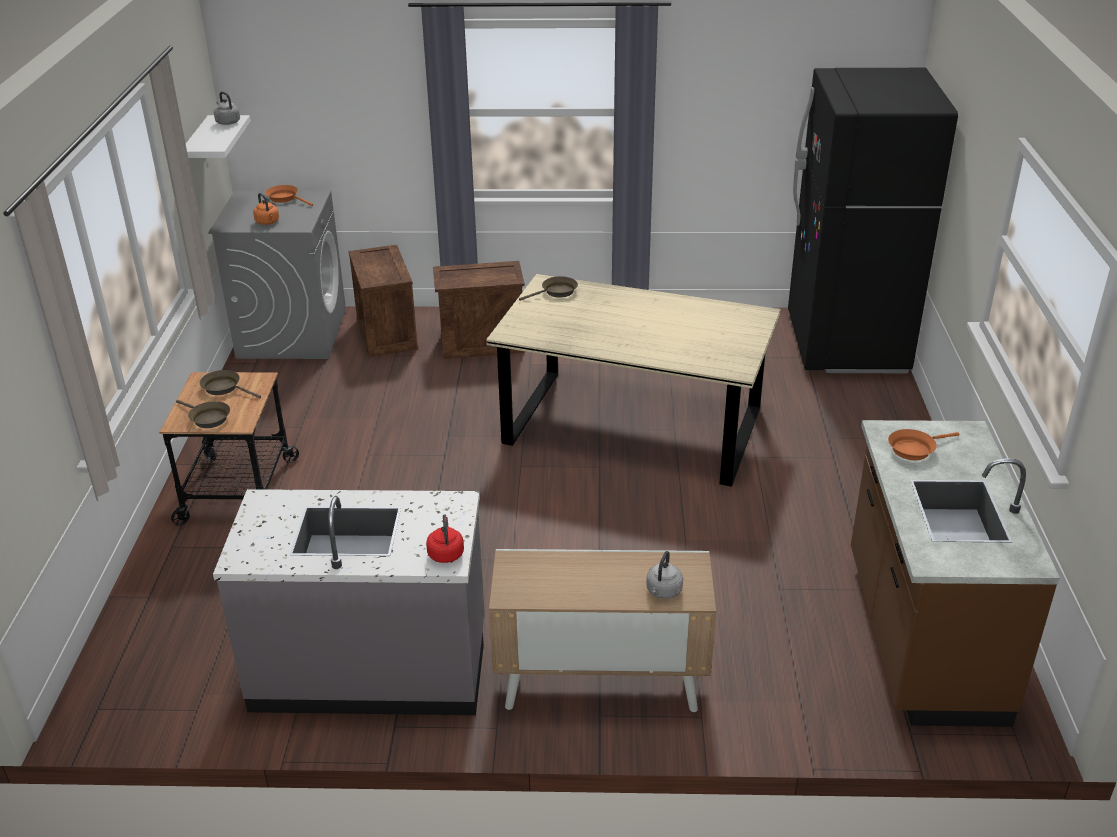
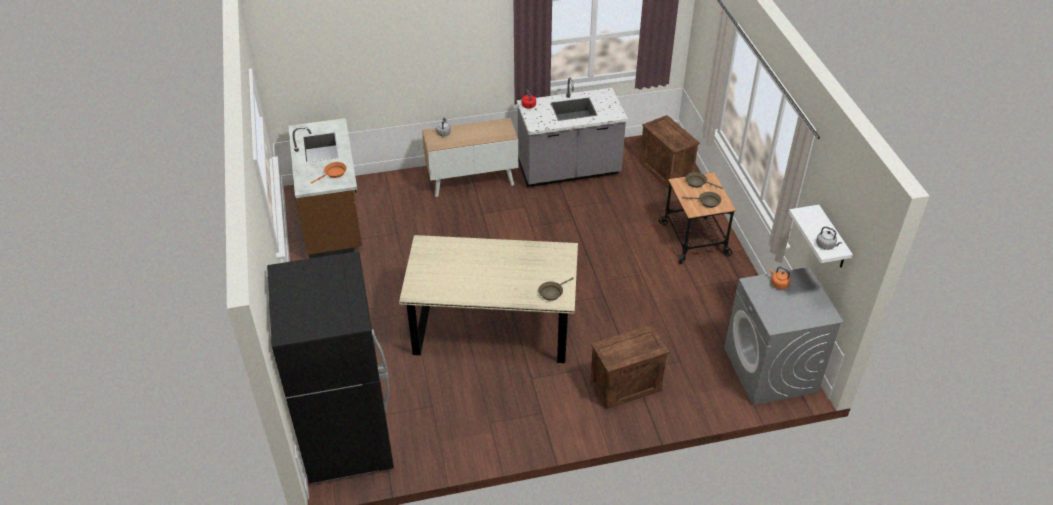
camera: 165 degrees right, 10 degrees up
orange frying pan [265,185,313,206] -> none
crate [349,245,418,357] -> crate moved to [640,115,700,189]

